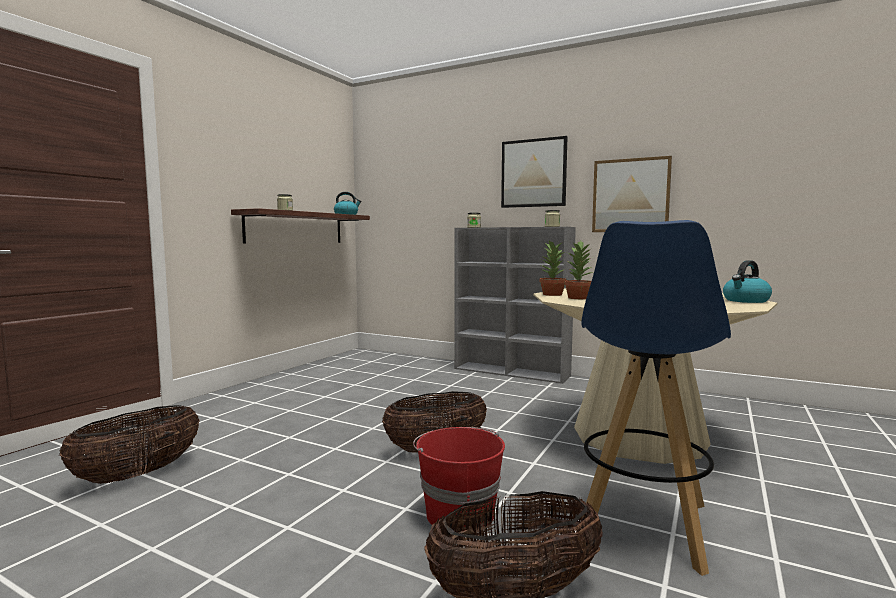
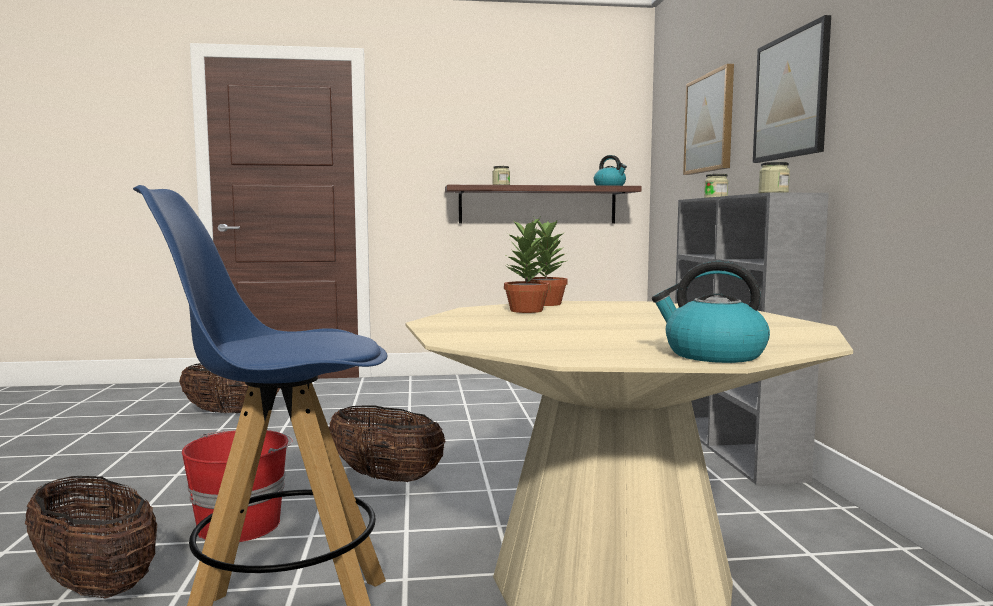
camera: 55 degrees right, 0 degrees up
picture [592,156,672,232] -> picture moved to [683,64,734,175]

